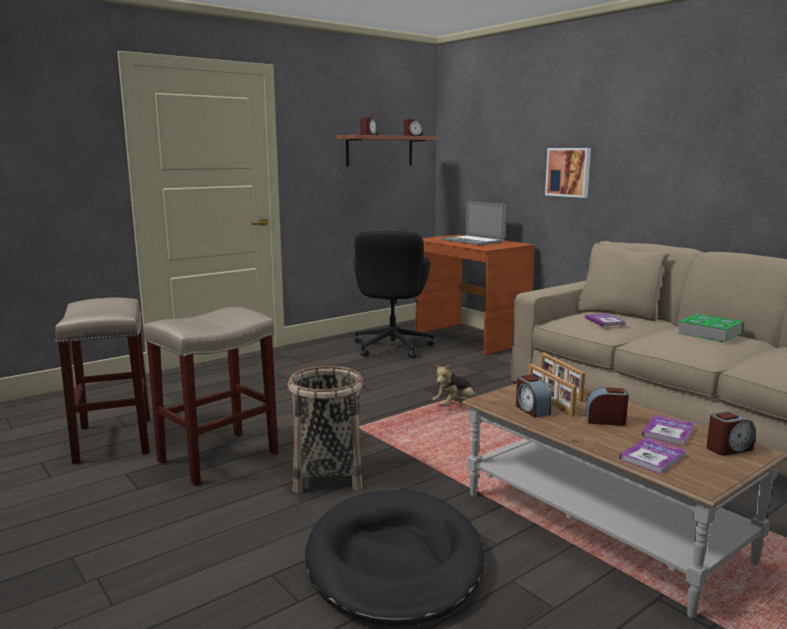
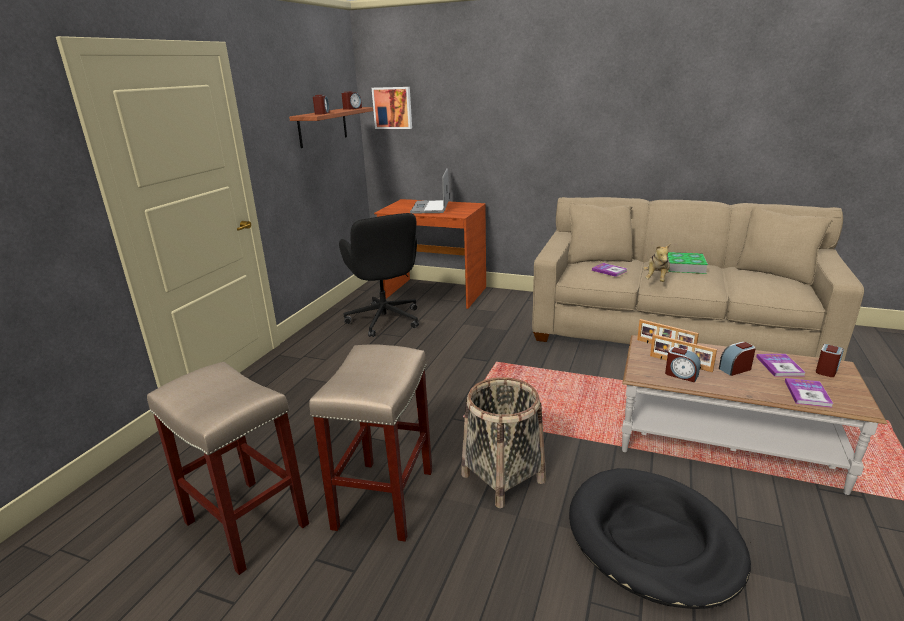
camera: 30 degrees left, 10 degrees up
plush toy [433,365,478,406] -> plush toy moved to [643,243,671,282]
laptop [441,201,506,245] -> laptop turned 75 degrees clockwise [410,168,449,214]
picture [545,148,591,198] -> picture moved to [372,87,412,129]

